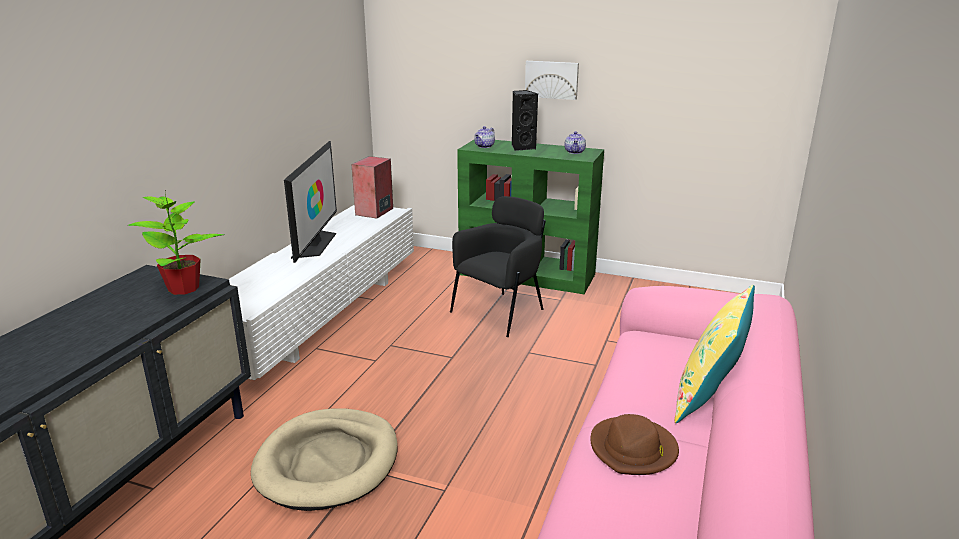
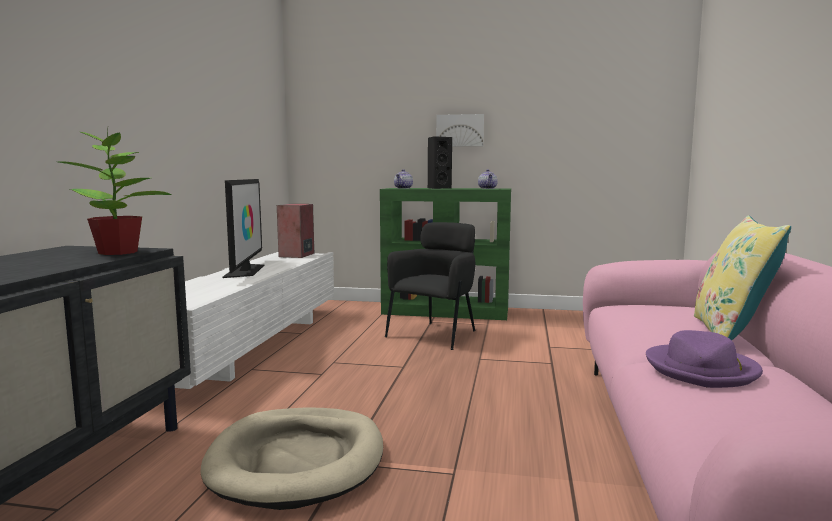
camera: 10 degrees left, 15 degrees down
brown hat [591,414,679,475] -> purple hat [646,330,763,388]

